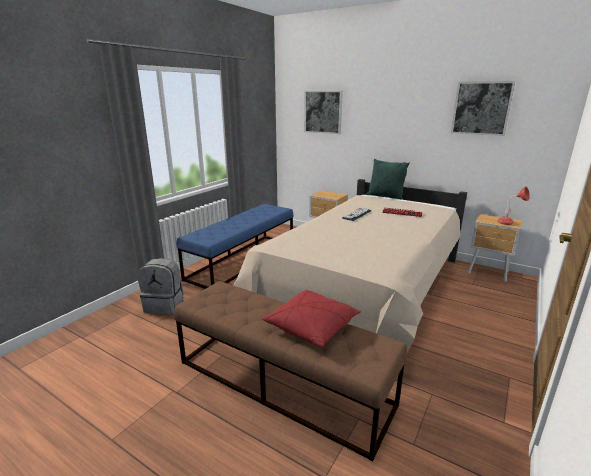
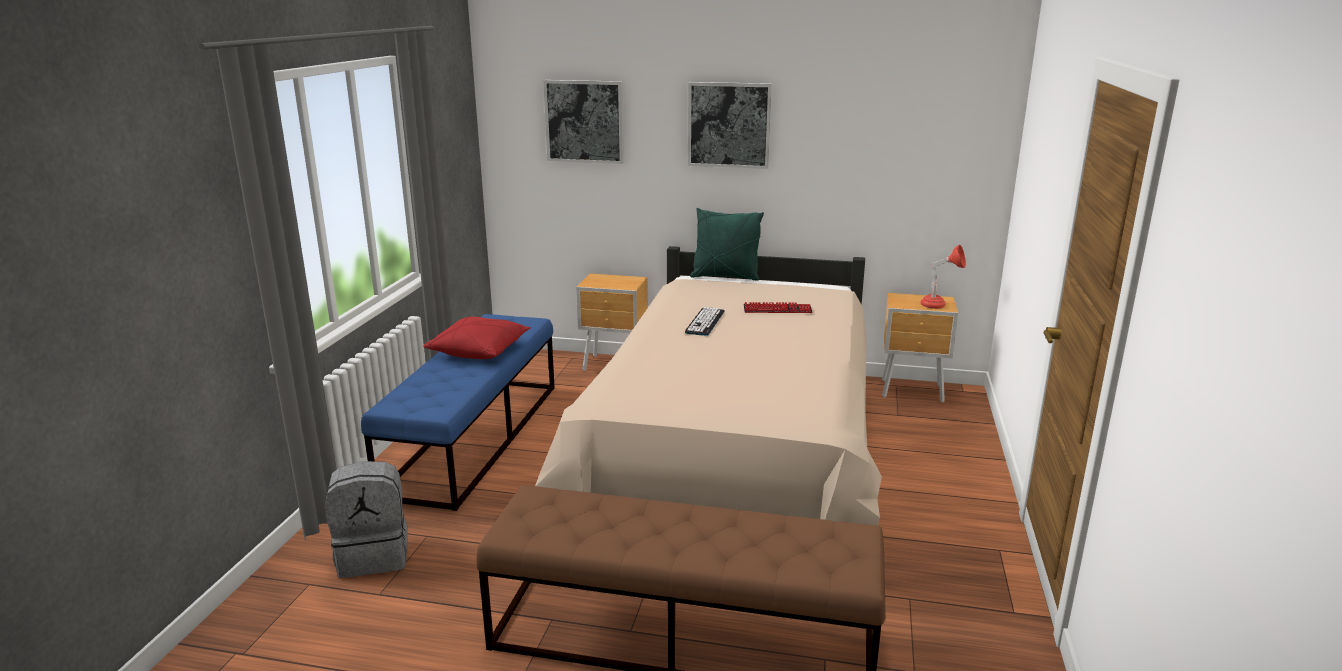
camera: 20 degrees left, 0 degrees up
red pillow [262,290,361,347] -> red pillow moved to [423,317,531,359]
picture [451,81,516,136] -> picture moved to [688,82,772,169]

